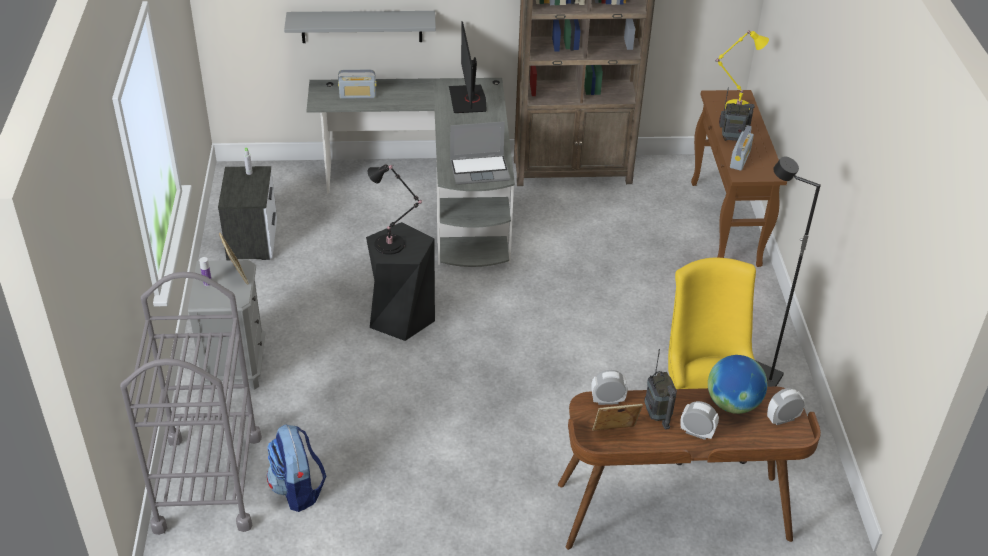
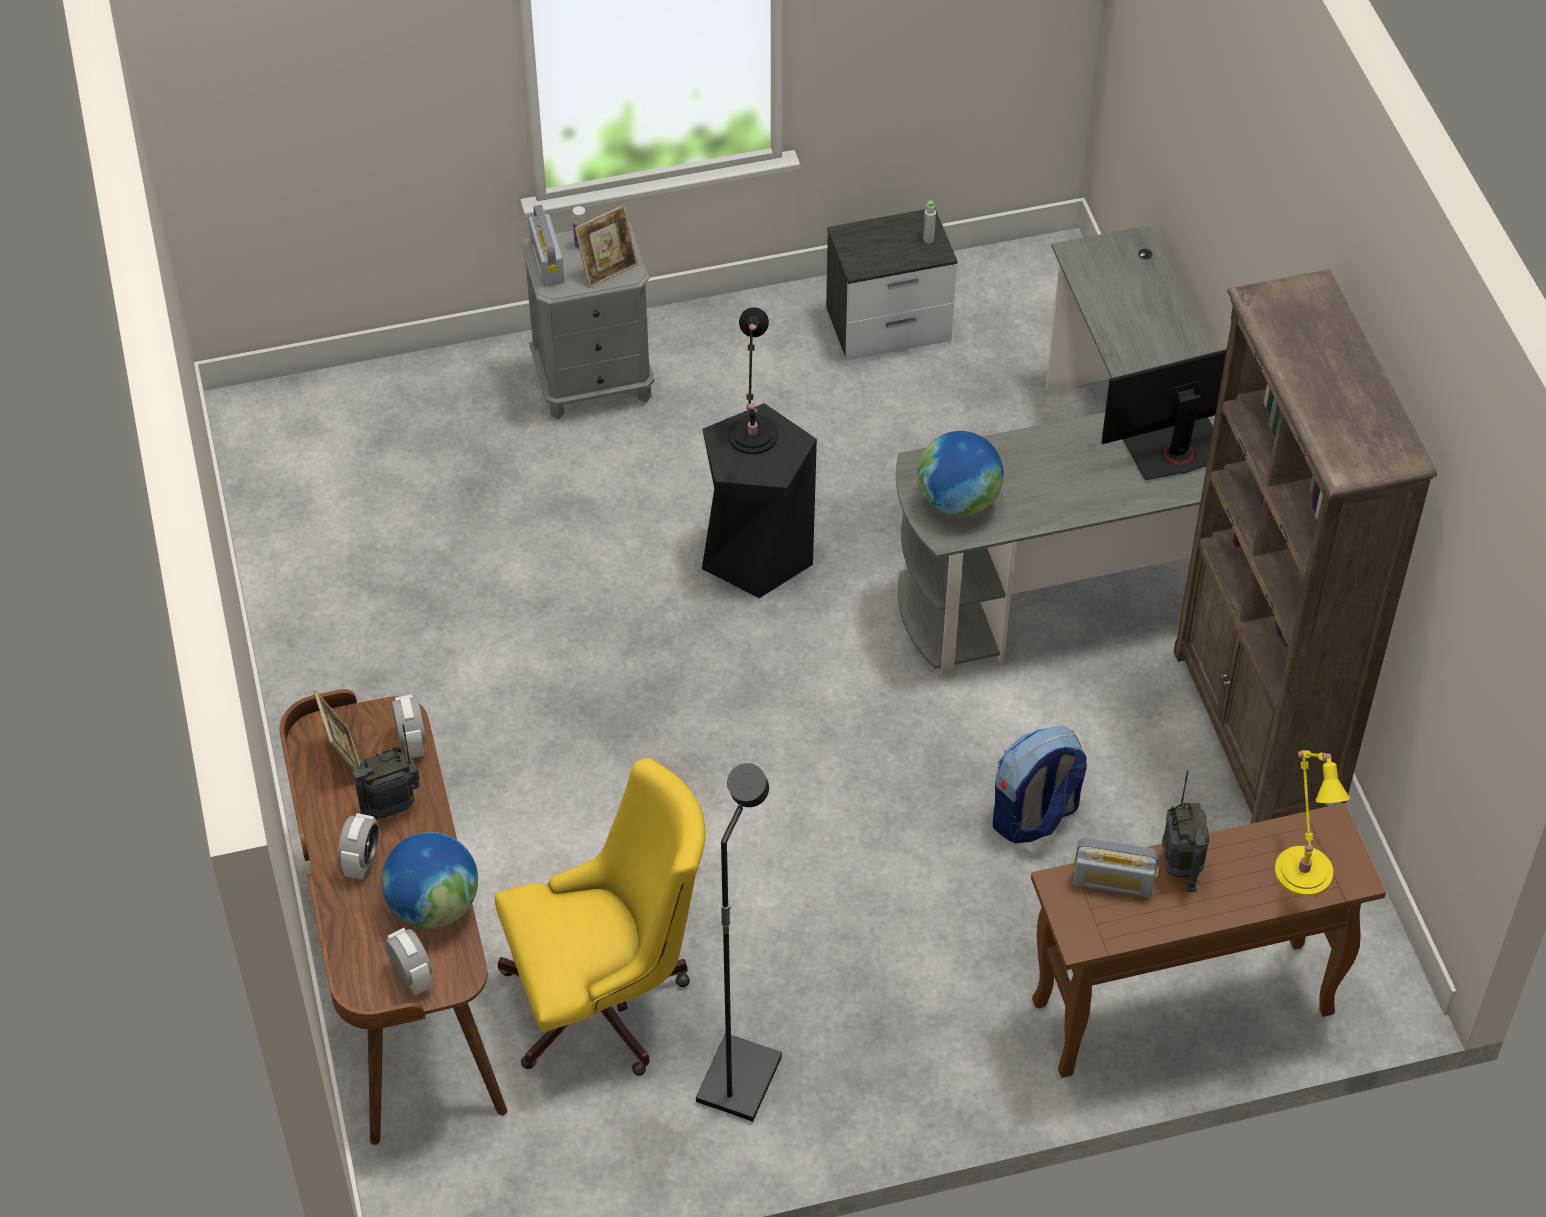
camera: 80 degrees right, 10 degrees up
grey cart [120,272,262,535] -> none
backpack [267,424,326,512] -> backpack moved to [993,726,1087,844]
grey shelf [284,11,436,43] -> none
radio [338,70,376,99] -> radio moved to [528,205,564,286]
laptop [450,121,510,185] -> globe [917,431,1004,517]

